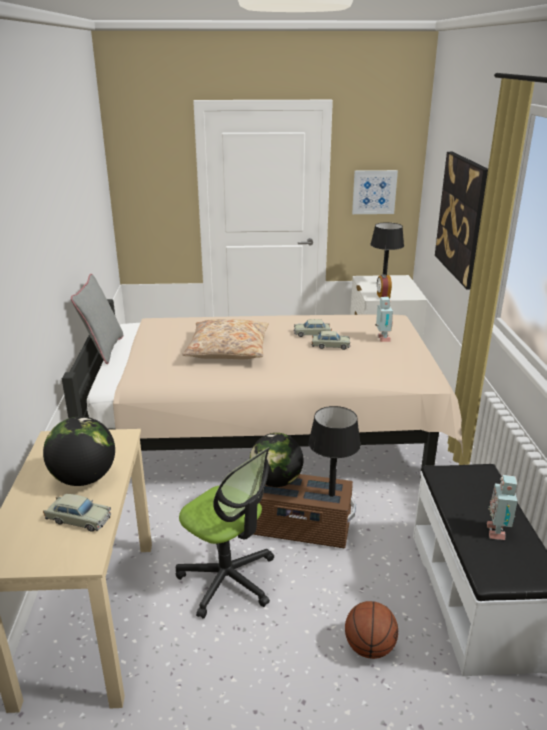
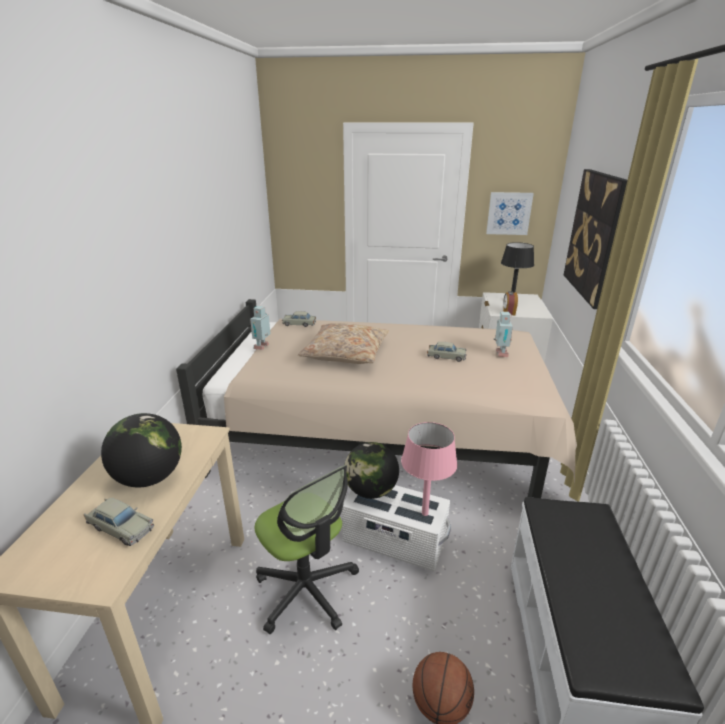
camera: 10 degrees right, 0 degrees up
grey pillow [71,274,123,364] -> none
brown storage box [253,474,356,548] -> white storage box [342,485,451,571]
beige toy car [294,319,332,337] -> beige toy car moved to [282,311,316,327]
black table lamp [308,406,361,497] -> pink table lamp [401,422,458,516]
toy robot [487,475,518,540] -> toy robot moved to [250,305,271,350]

